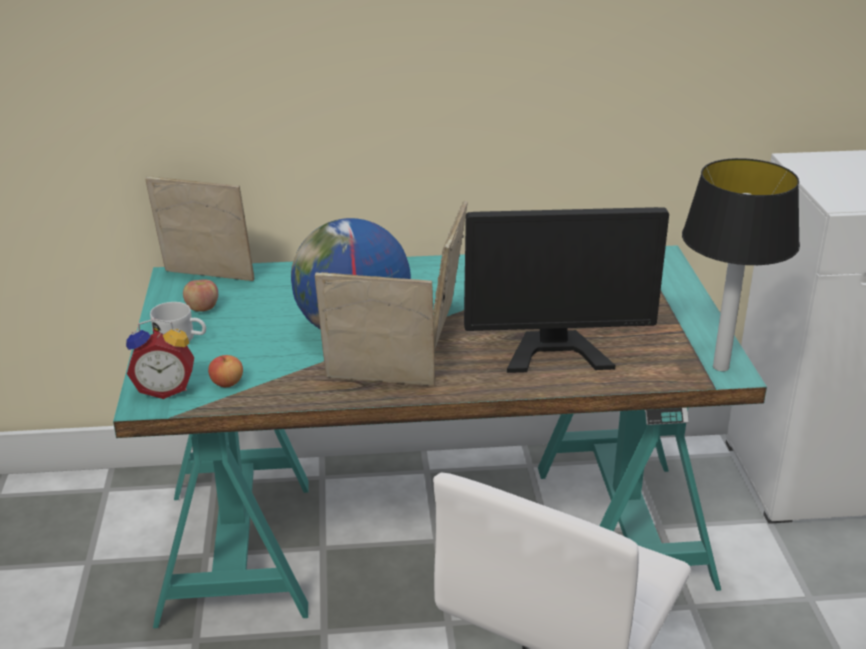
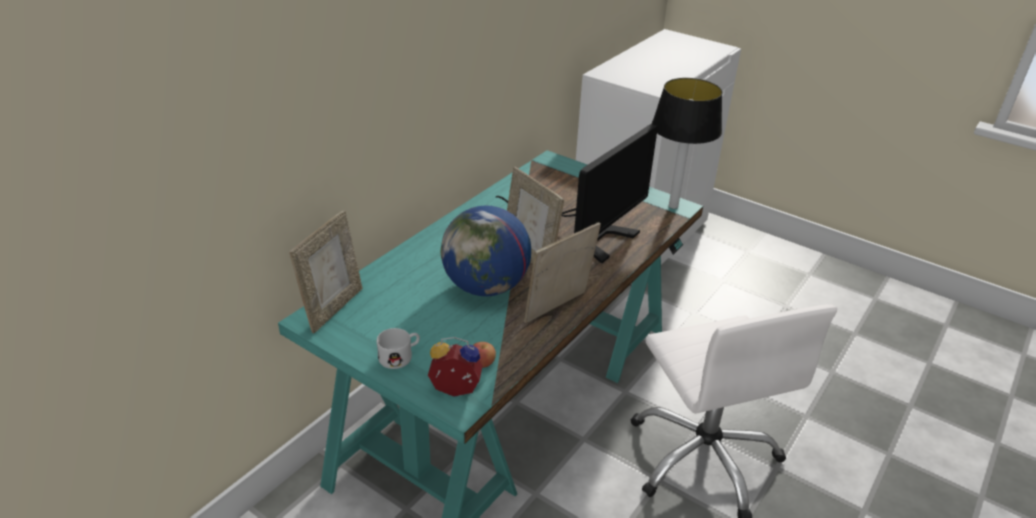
camera: 50 degrees left, 5 degrees up
alarm clock [126,319,194,399] -> alarm clock turned 120 degrees counterclockwise [428,337,482,397]
picture frame [146,177,255,281] -> picture frame turned 150 degrees clockwise [289,210,363,333]
apple [183,279,218,312] -> none

